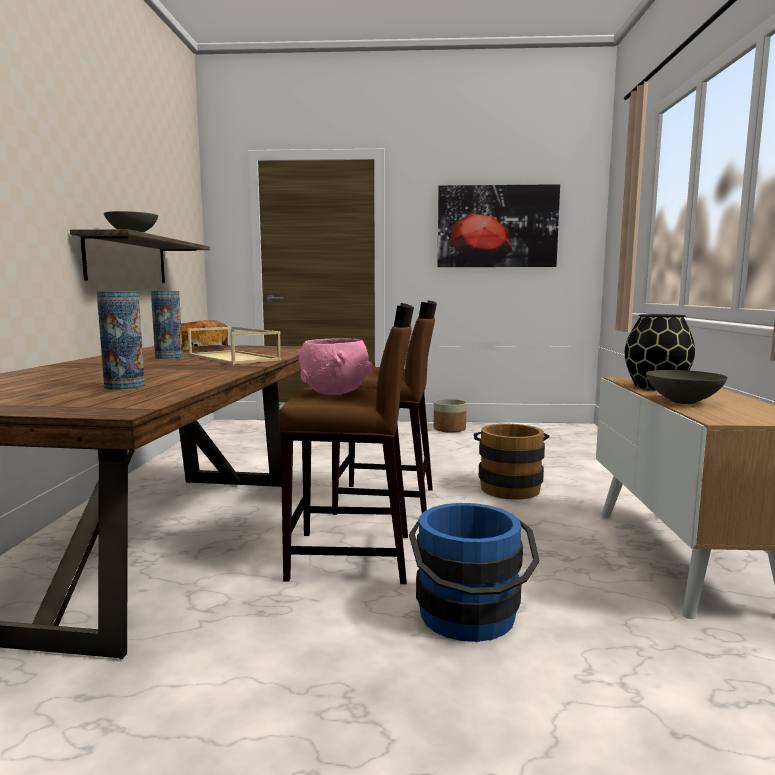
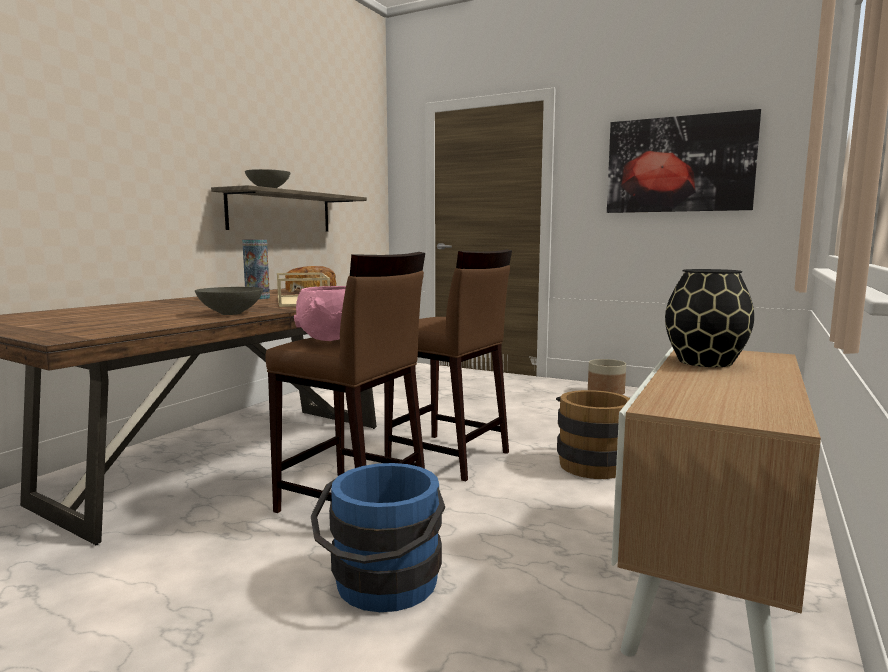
camera: 25 degrees right, 0 degrees up
vase [97,291,145,390] -> none
grey bowl [646,370,728,404] -> grey bowl moved to [195,287,263,315]

